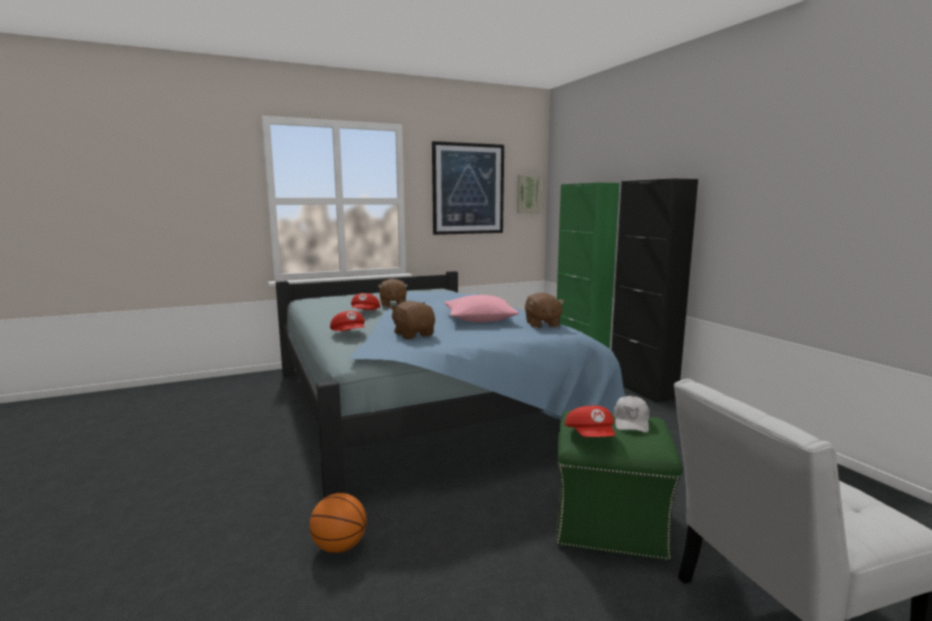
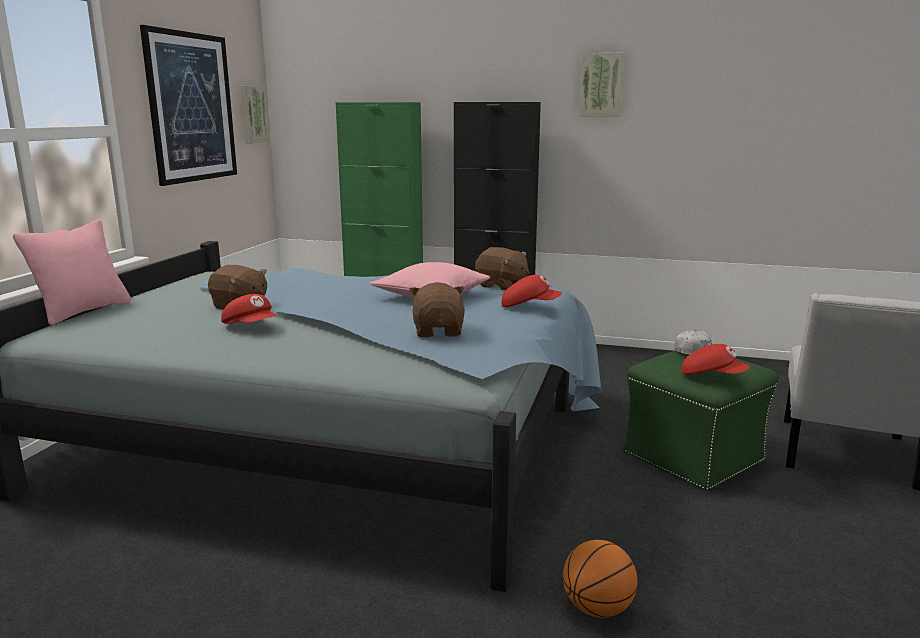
camera: 50 degrees left, 5 degrees up
red cap [330,311,365,331] -> red cap moved to [501,275,562,307]
brown plush toy [390,301,435,339] -> brown plush toy turned 75 degrees clockwise [409,282,465,337]
none -> pink pillow [13,220,131,325]
none -> picture [579,52,625,117]

